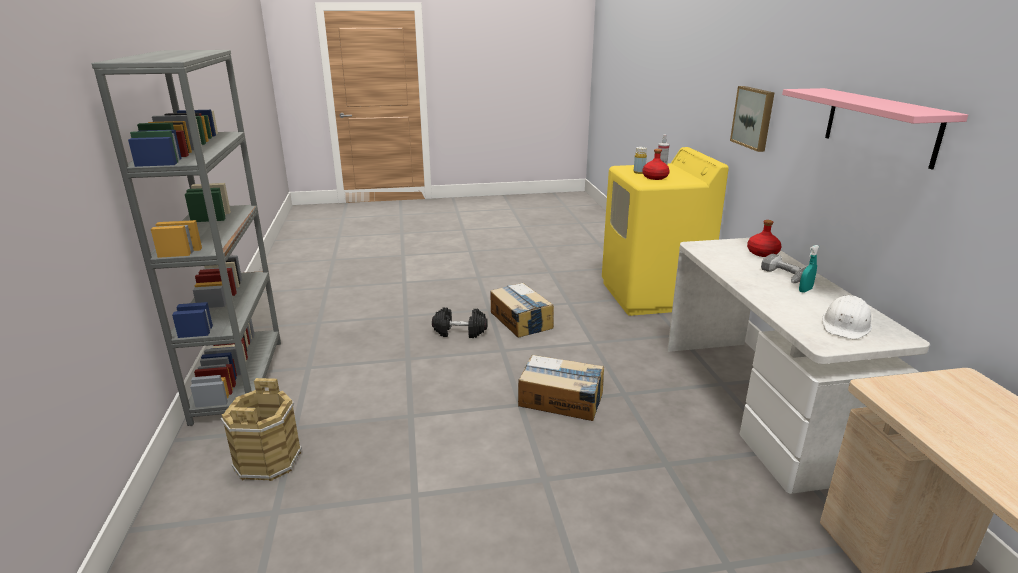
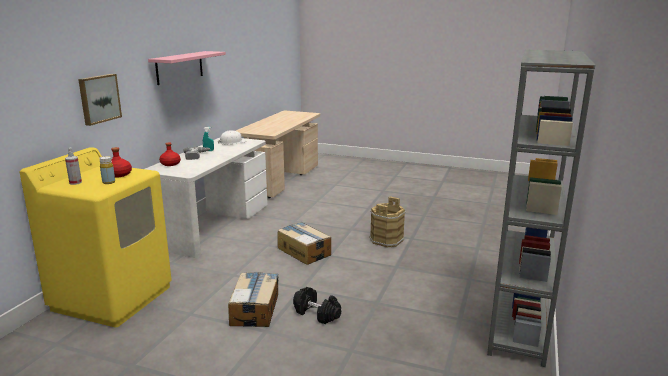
camera: 150 degrees left, 5 degrees down
brown bucket [221,378,302,481] -> brown bucket moved to [370,196,406,248]

